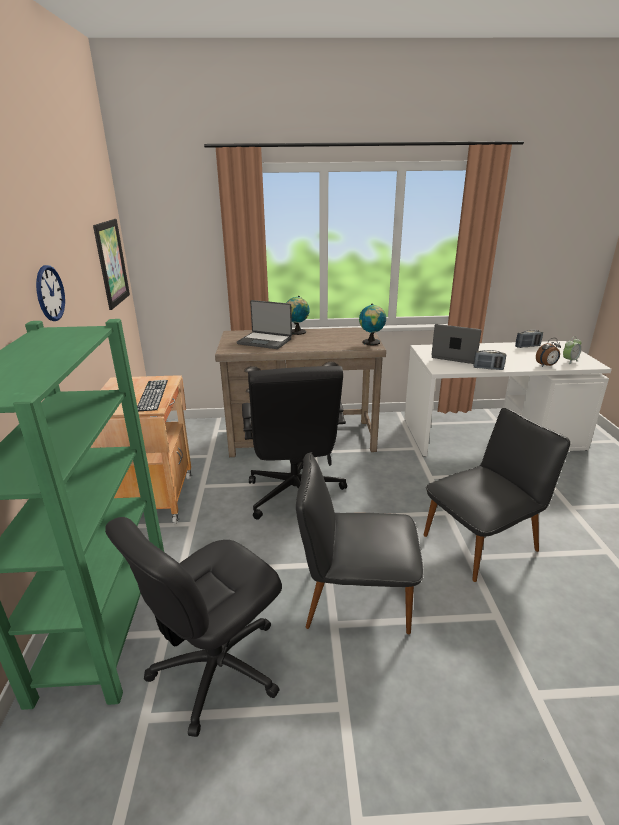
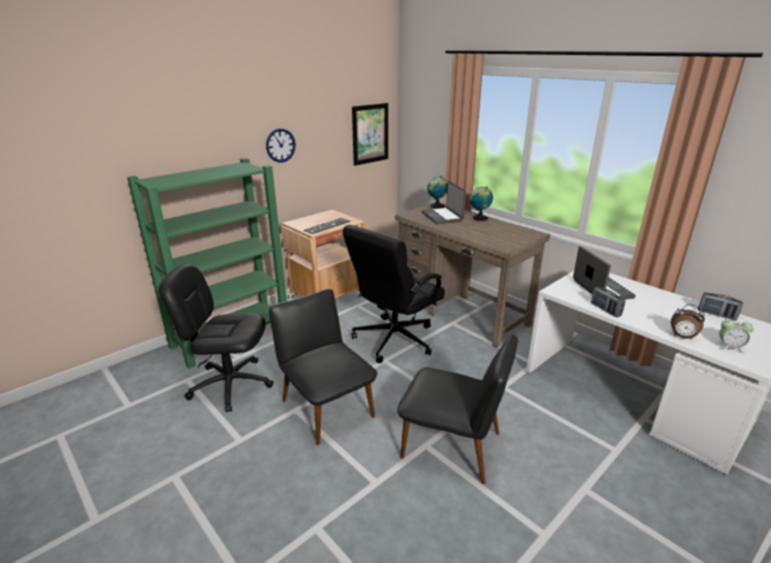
camera: 50 degrees right, 0 degrees up
globe [359,304,386,345] -> globe moved to [427,176,448,209]

